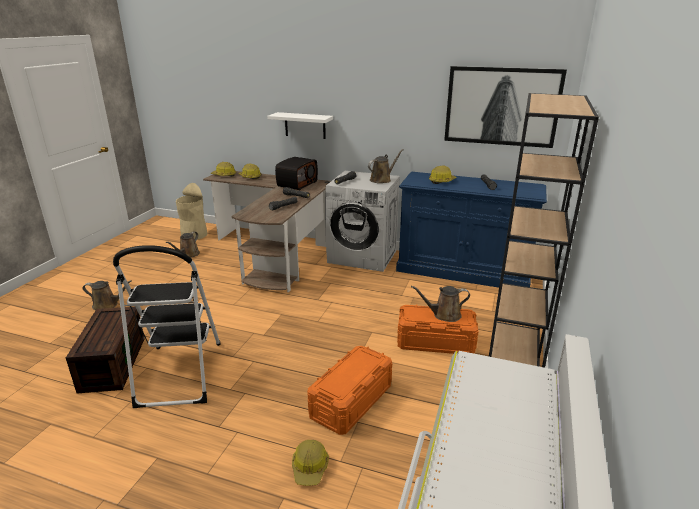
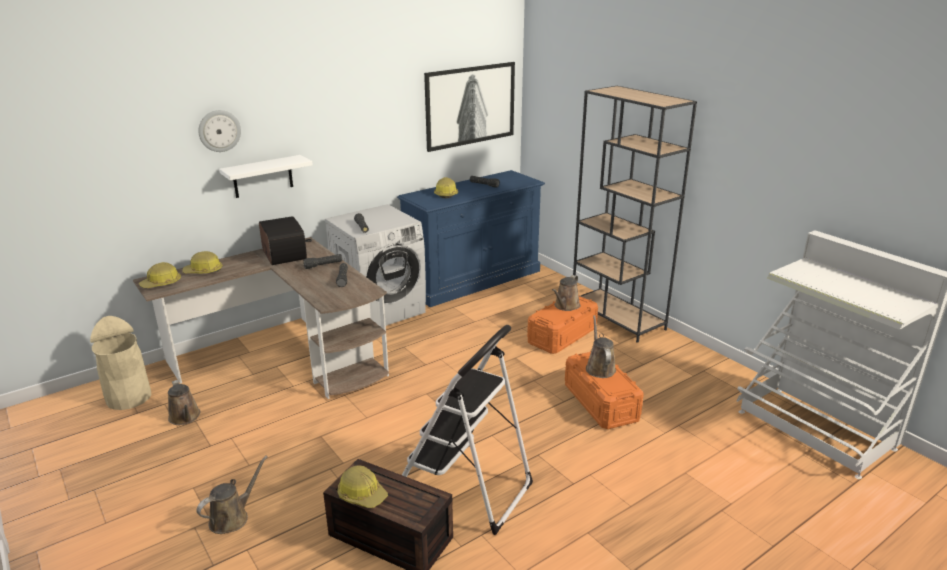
camera: 55 degrees left, 0 degrees up
hard hat [292,440,329,486] -> hard hat moved to [338,465,388,508]
brown watering can [368,149,404,183] -> brown watering can moved to [586,315,616,378]
none -> wall clock [199,110,241,152]

